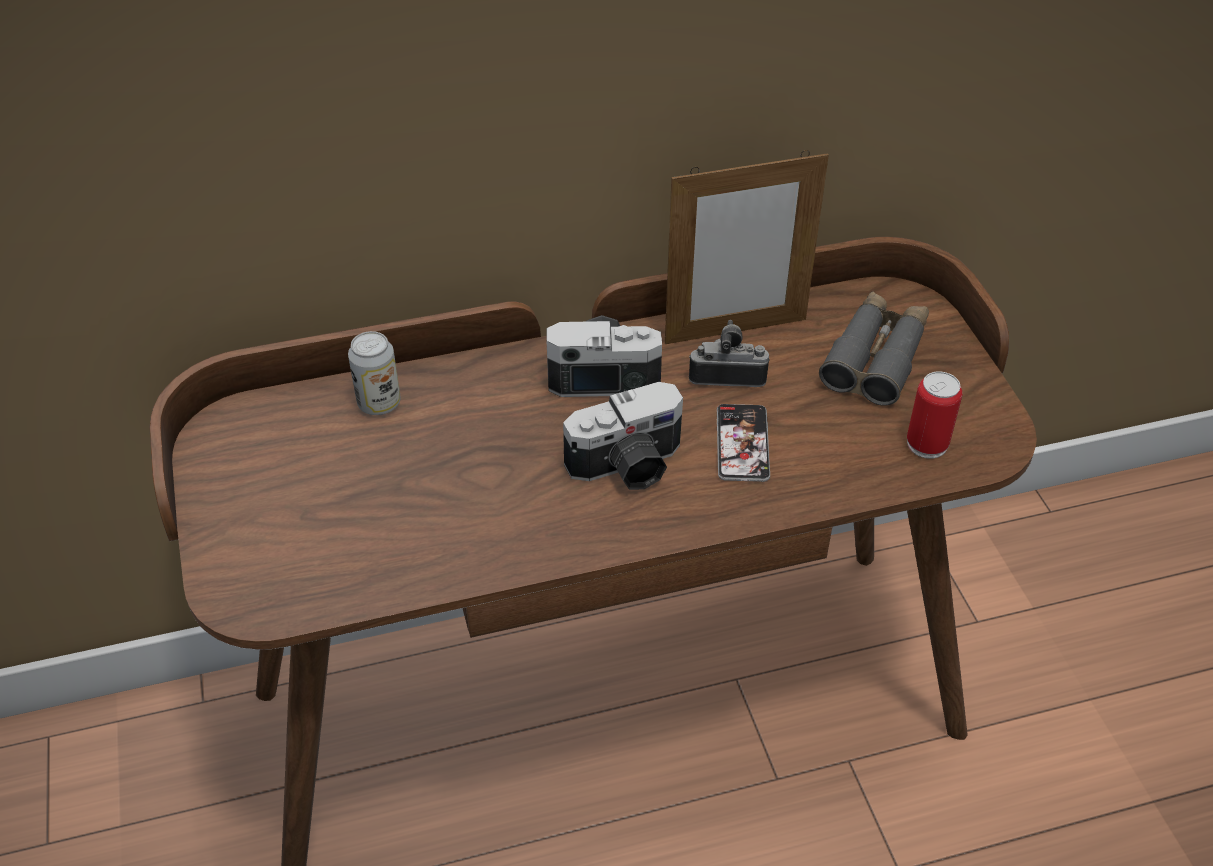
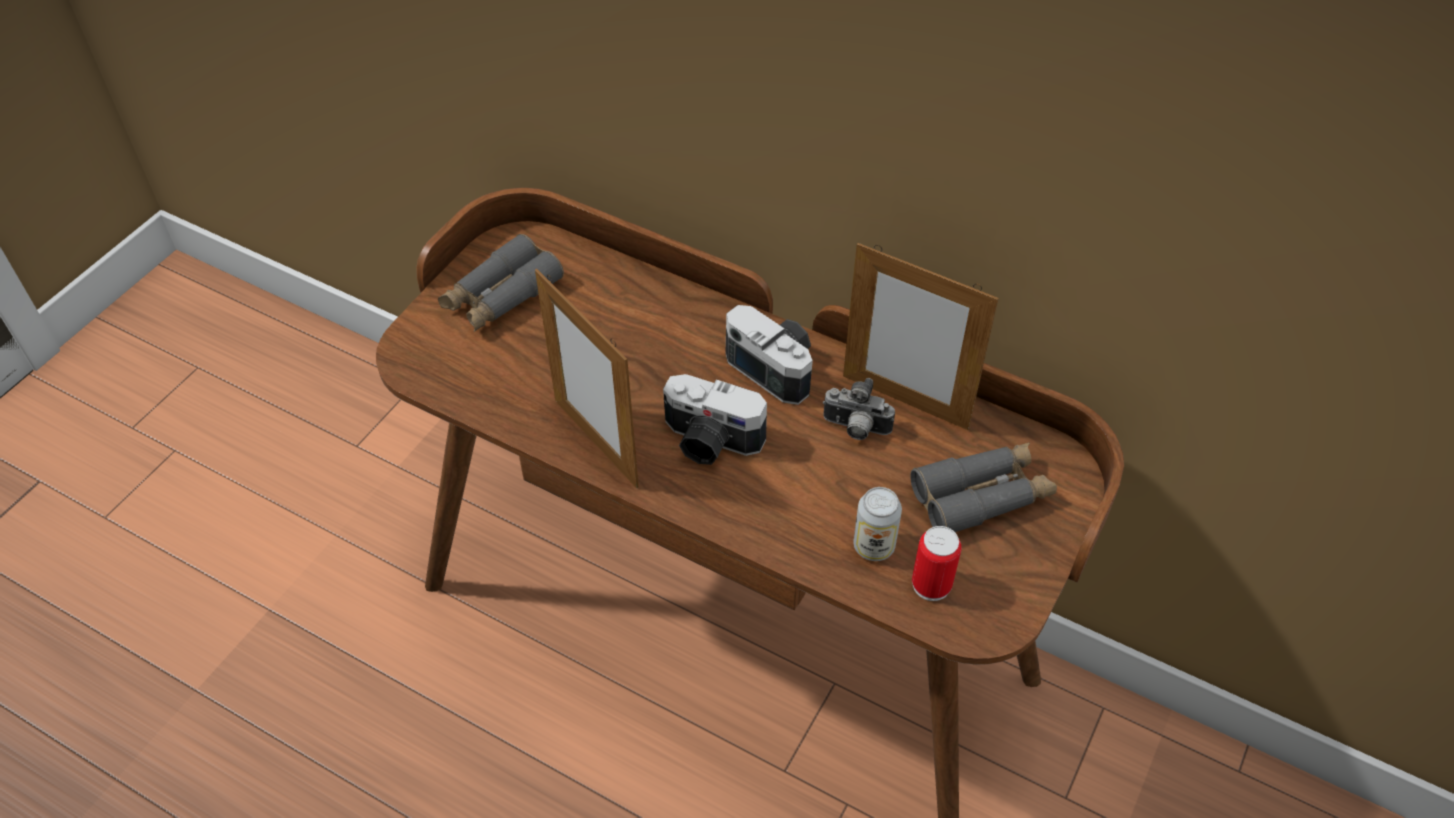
camera: 45 degrees right, 5 degrees up
can [348,331,401,415] -> can moved to [854,487,902,561]
camera [689,320,769,387] -> camera turned 150 degrees clockwise [823,378,895,440]
phone [717,404,770,482] -> none
none -> grey binoculars [438,234,564,332]
none -> picture frame [535,269,639,489]

